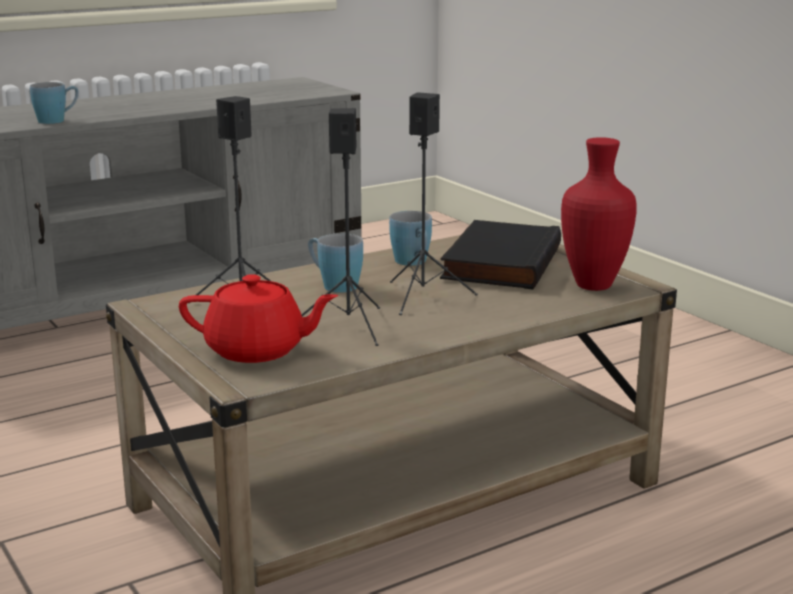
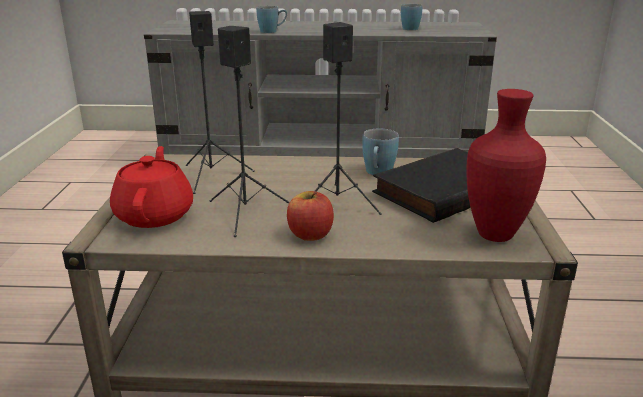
camera: 35 degrees right, 5 degrees up
red teapot [179,274,338,363] -> red teapot turned 135 degrees counterclockwise [110,146,193,228]
blue mug [308,233,363,293] -> blue mug moved to [401,4,422,30]
none -> apple [287,191,334,241]

